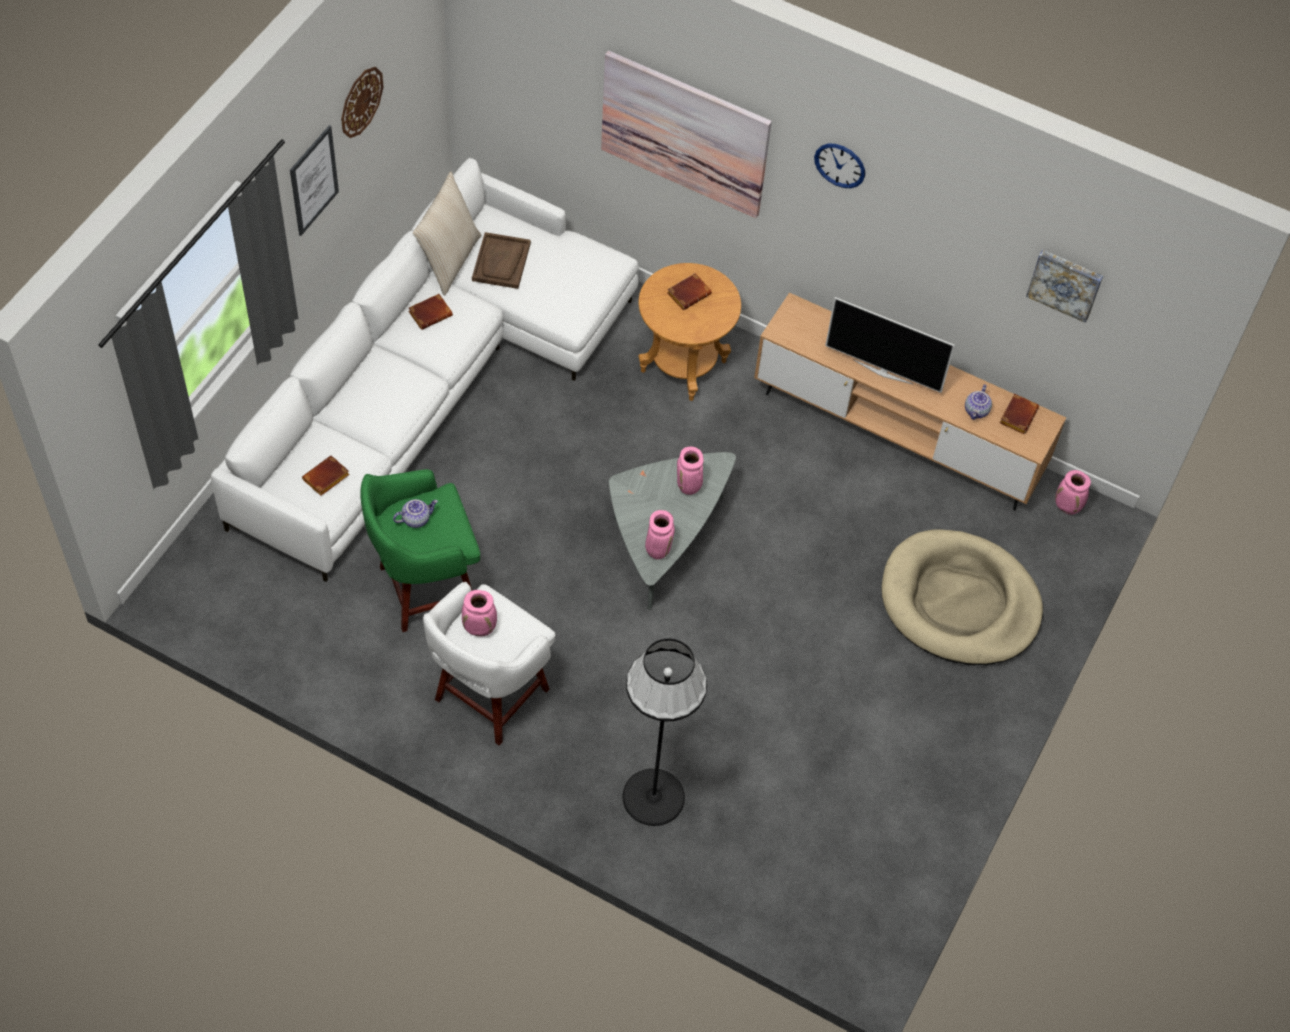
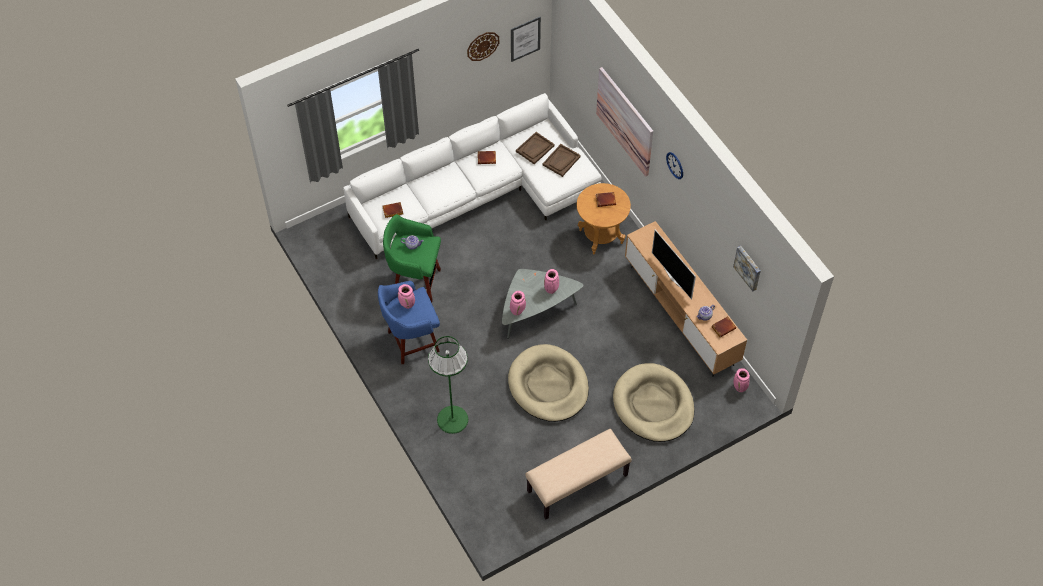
camera: 35 degrees right, 0 degrees up
picture [290,125,339,236] -> picture moved to [511,17,541,62]
beige pillow [413,171,481,296] -> none
white stool [423,582,555,746] -> blue stool [378,281,440,364]
black floor lamp [623,638,707,826] -> green floor lamp [428,336,468,434]
none -> beige dog bed [508,344,589,422]
none -> beige bench [525,429,632,519]
none -> brown tray [543,144,581,177]

